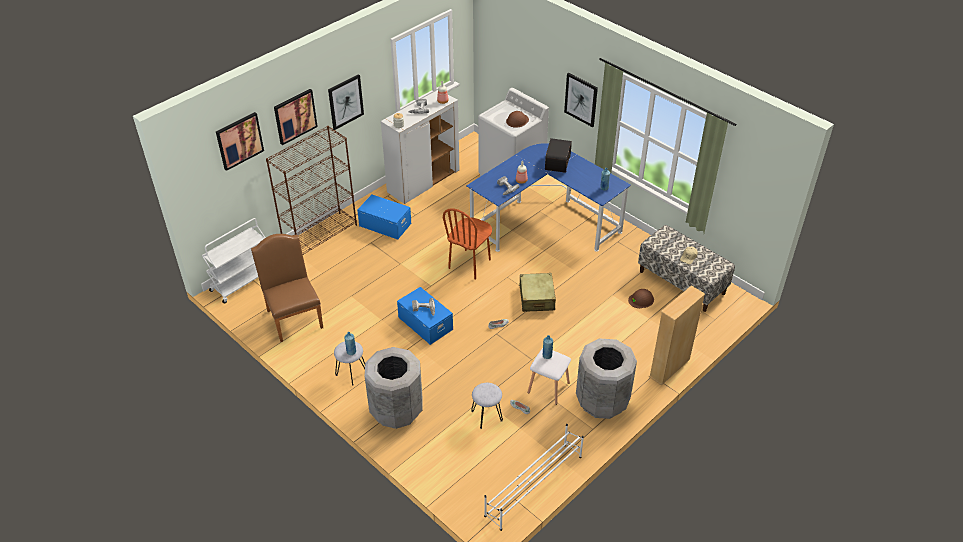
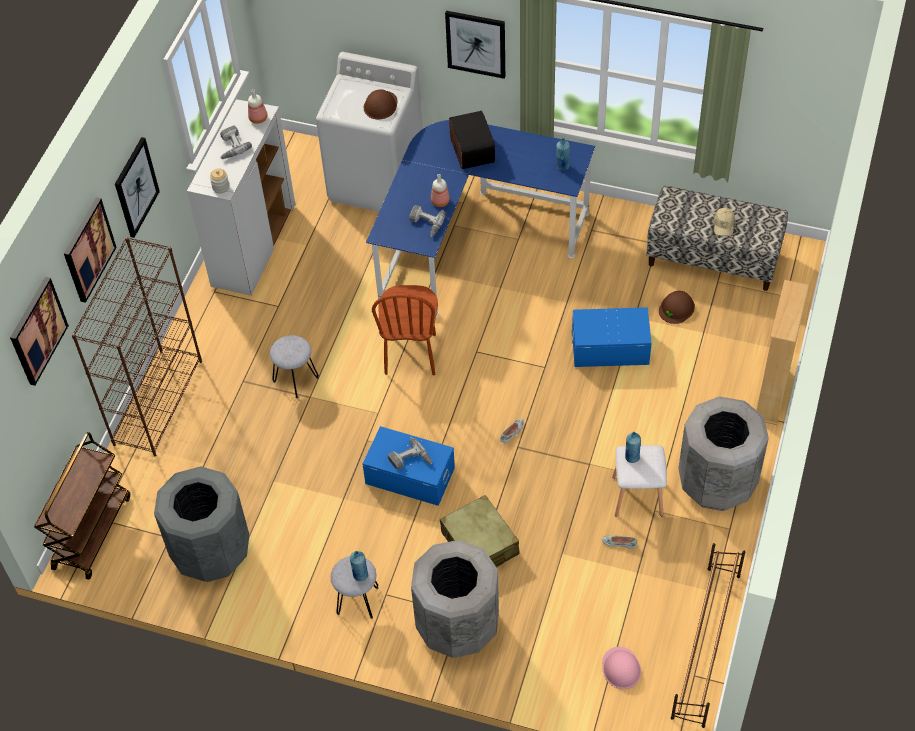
camera: 25 degrees left, 10 degrees up
white cart [202,218,266,303] -> brown cart [34,432,130,580]
brown chair [251,234,323,342] -> grey trash can [154,466,249,582]
blue storage box [357,194,411,240] -> blue storage box moved to [571,307,652,367]
grey stool [471,383,503,429] -> grey stool moved to [270,335,319,398]
white shoe rack [484,424,584,531] -> brown shoe rack [671,543,745,728]
beige suitcase [519,273,556,312] -> beige suitcase moved to [440,495,520,568]
none -> pink hard hat [602,647,641,689]

